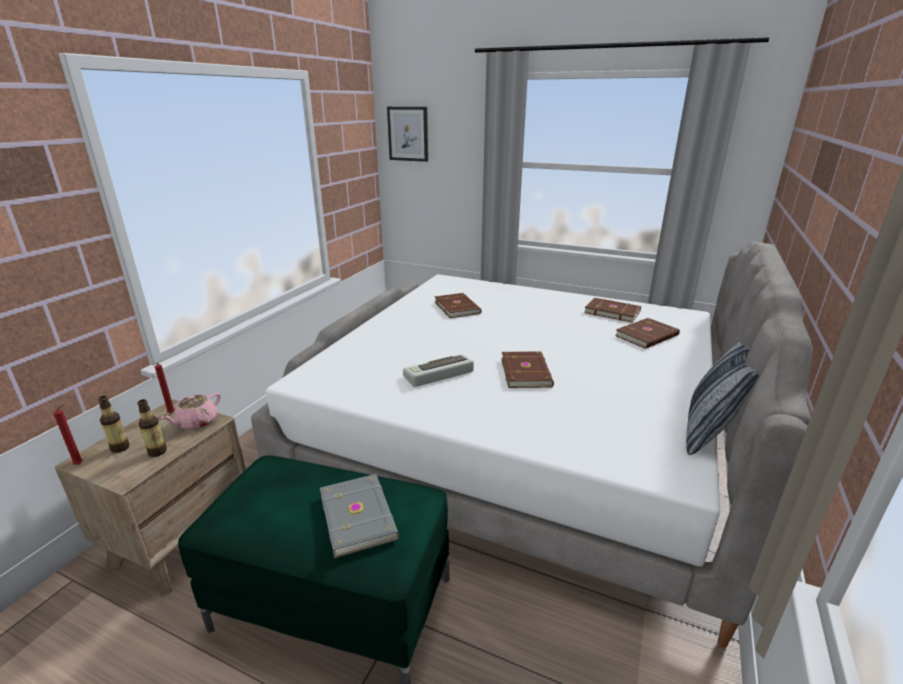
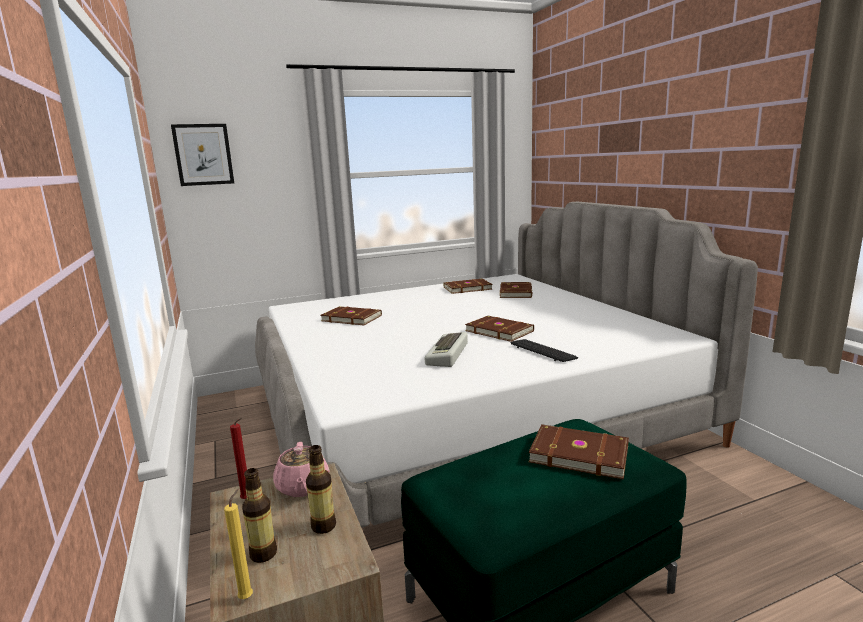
camera: 45 degrees left, 10 degrees down
red candle [53,404,83,465] -> yellow candle [224,489,253,599]
grey book [320,474,399,558] -> brown book [529,424,629,480]
pillow [686,342,759,455] -> none
none -> keyboard [511,339,578,362]

